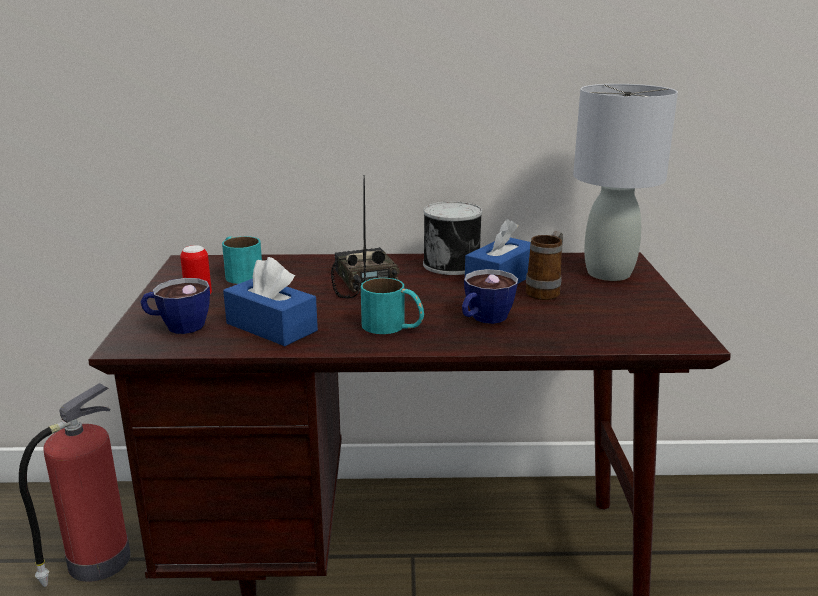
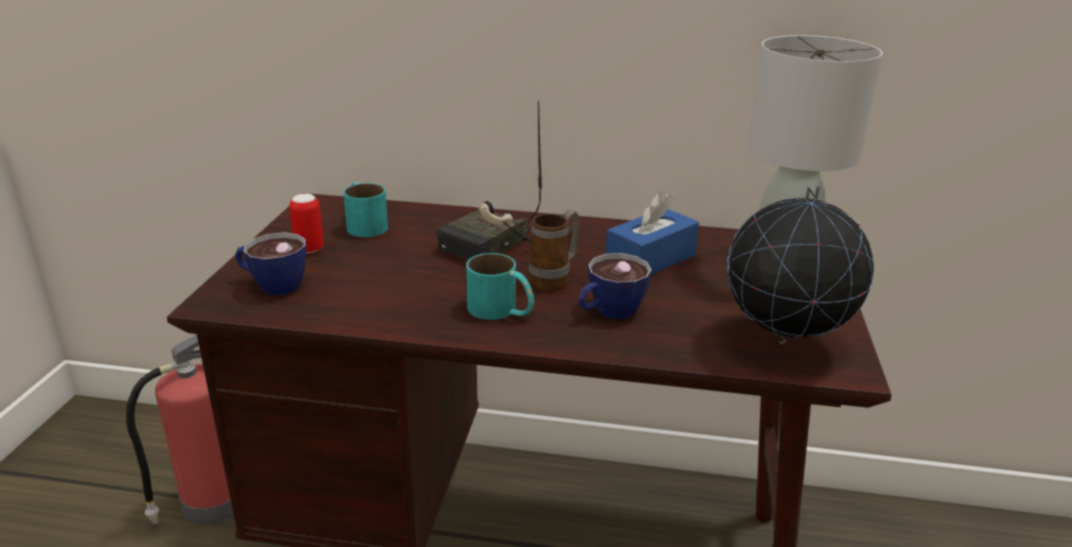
camera: 10 degrees right, 5 degrees up
blue tissue box [223,257,318,346] -> none
radio [331,175,399,299] -> radio turned 135 degrees counterclockwise [437,101,542,260]
can [423,201,482,275] -> none
mug [526,231,563,300] -> mug moved to [528,209,579,291]
none -> globe [727,186,874,344]

